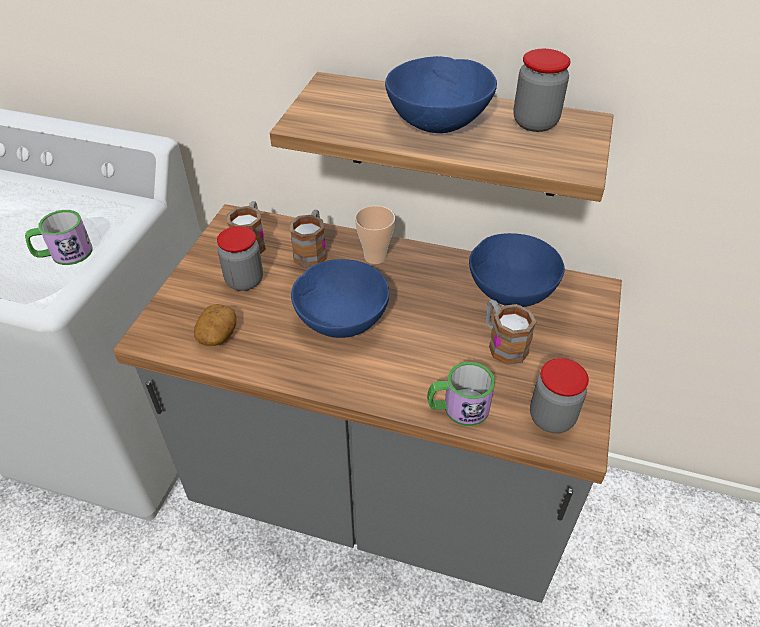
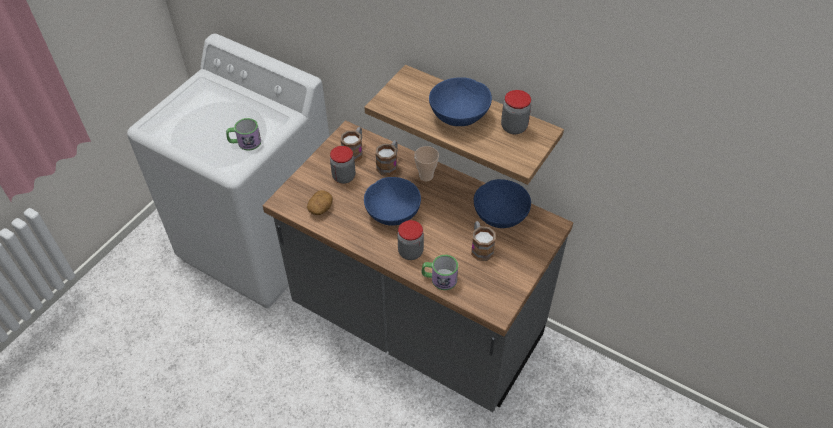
camera: 15 degrees right, 5 degrees up
jar [530,358,589,433] -> jar moved to [397,220,424,260]

